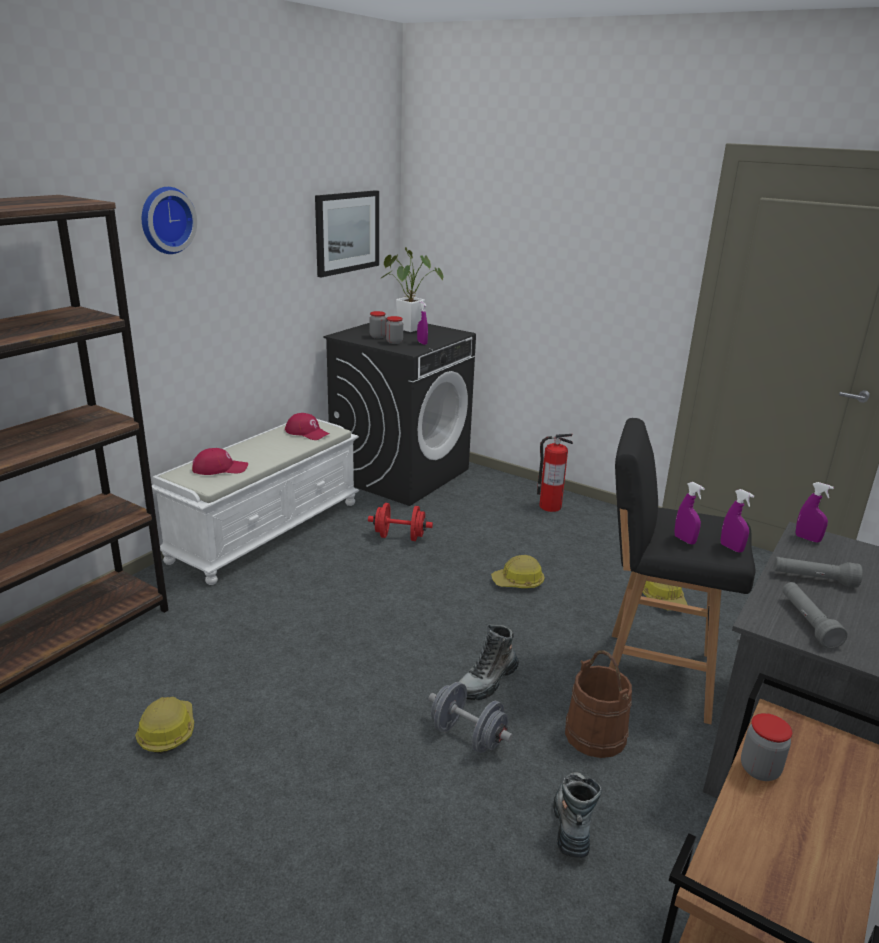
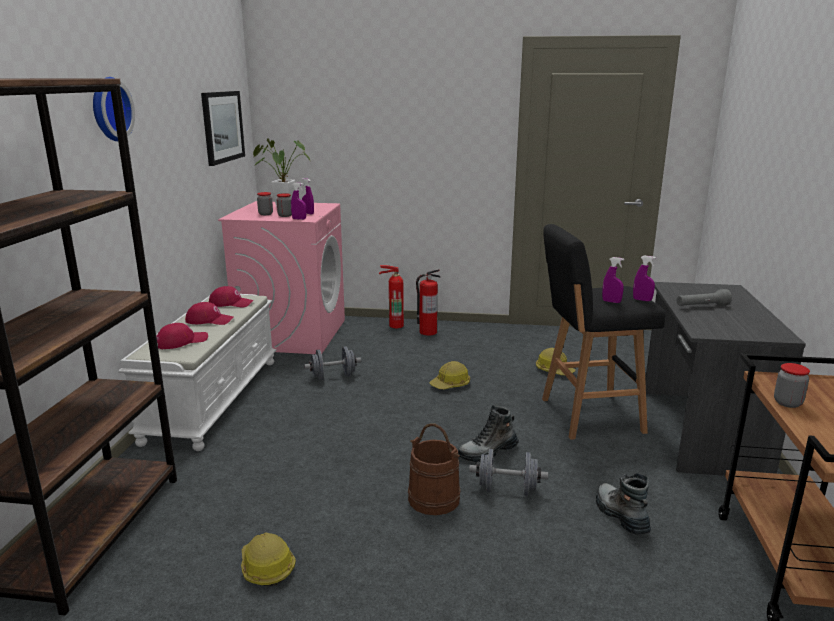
camera: 25 degrees left, 5 degrees down
black washing machine [323,318,476,506] -> pink washing machine [218,201,345,354]
red dumbbell [368,503,433,541] -> grey dumbbell [304,346,361,380]
boot [459,624,519,700] -> boot turned 45 degrees clockwise [458,405,519,462]
brown bucket [565,650,632,758] -> brown bucket moved to [408,423,461,515]
grey flashlight [782,582,848,649] -> none
purple spray bottle [796,482,834,542] -> purple spray bottle moved to [291,183,306,220]
none -> red cap [185,302,233,325]
none -> fire extinguisher [379,265,404,328]

